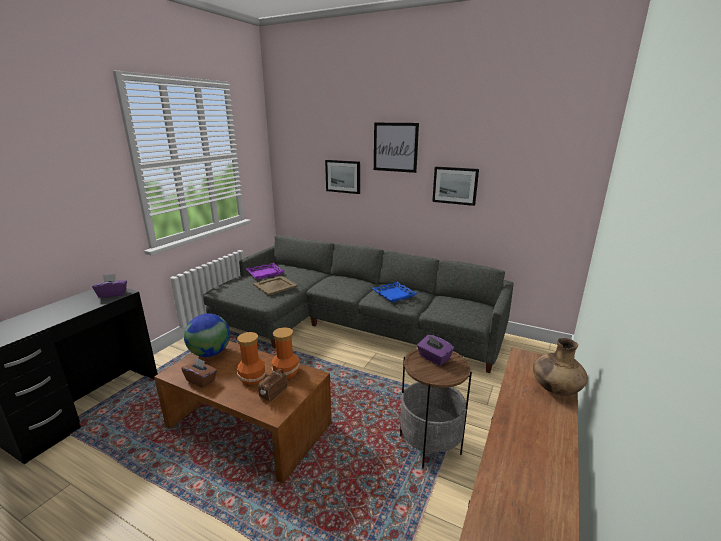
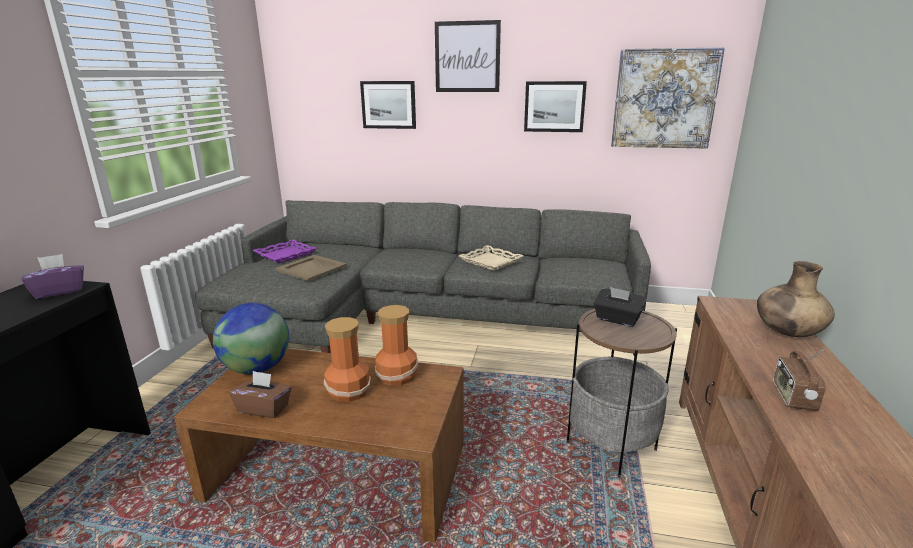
camera: 15 degrees left, 0 degrees up
radio [258,369,288,402] -> radio moved to [773,350,826,411]
blue tray [372,282,418,302] -> beige tray [459,245,523,271]
purple tissue box [417,335,454,366] -> black tissue box [594,287,646,327]
none -> picture [611,47,725,149]

